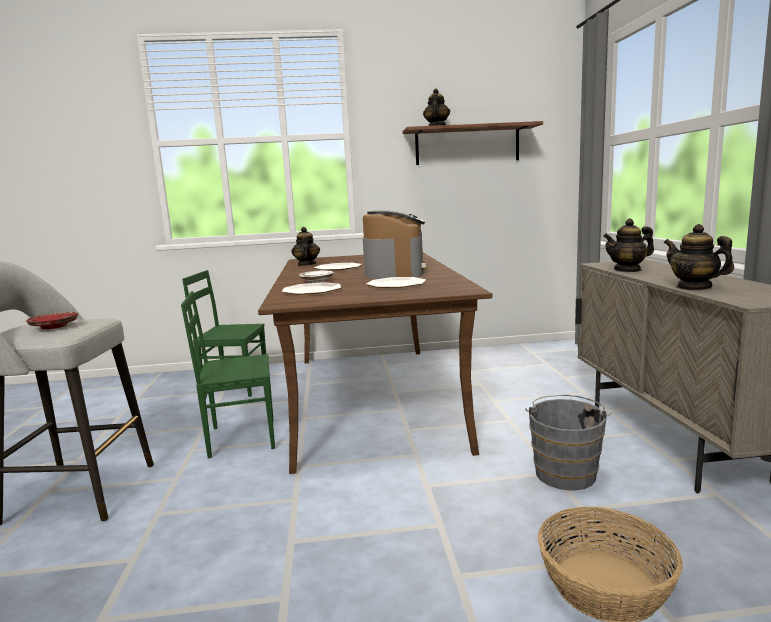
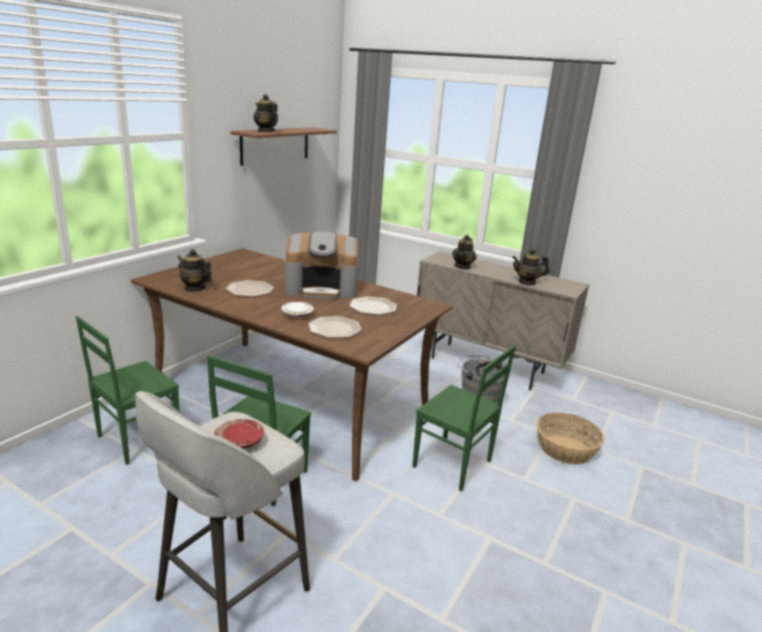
camera: 55 degrees left, 10 degrees up
coffee machine [363,210,427,279] -> coffee machine turned 135 degrees clockwise [285,231,359,299]
none -> green chair [412,345,516,492]

